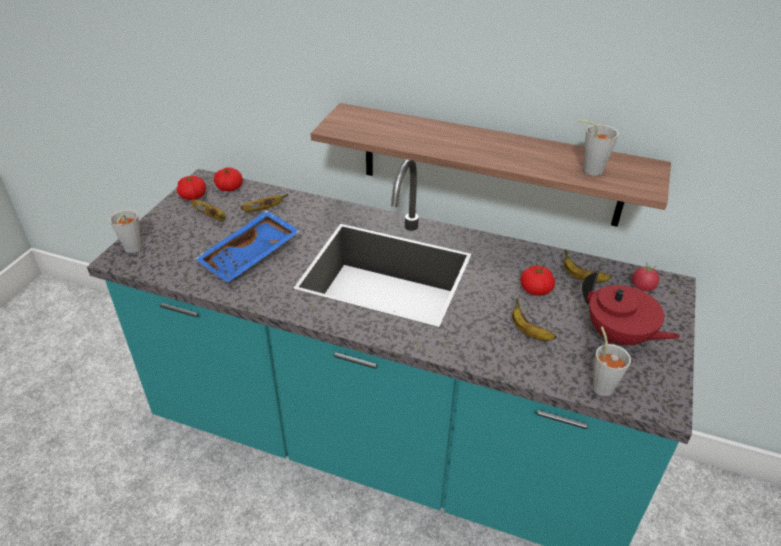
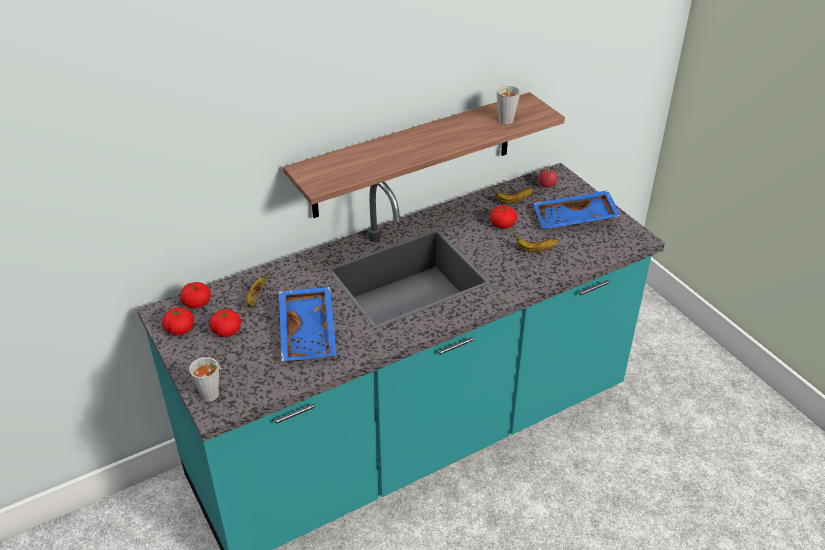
camera: 50 degrees left, 0 degrees up
banana [191,200,226,221] -> tomato [209,309,241,337]
red teapot [582,271,681,345] -> blue tray [533,190,621,229]
grey cup [592,327,631,396] -> none

